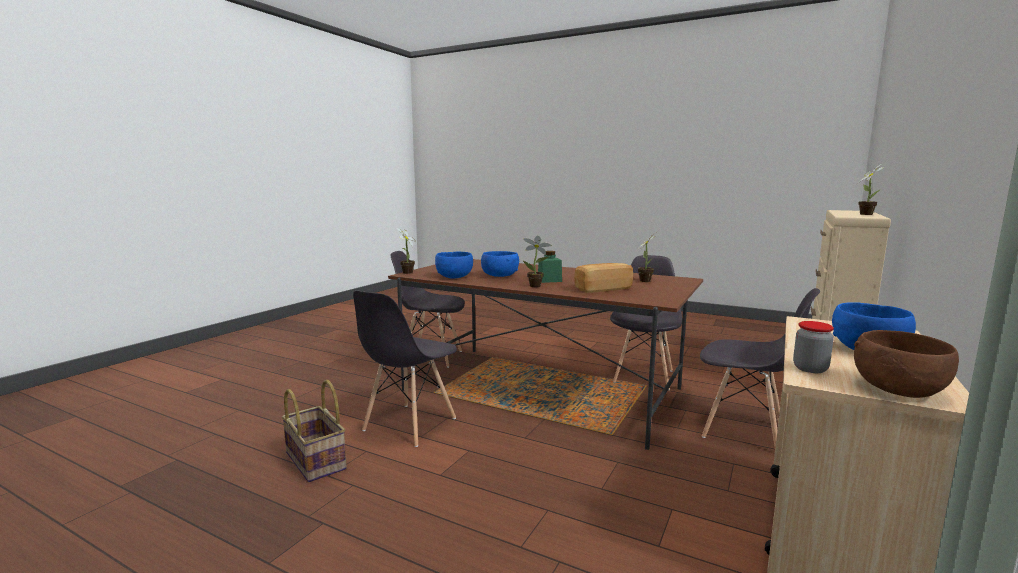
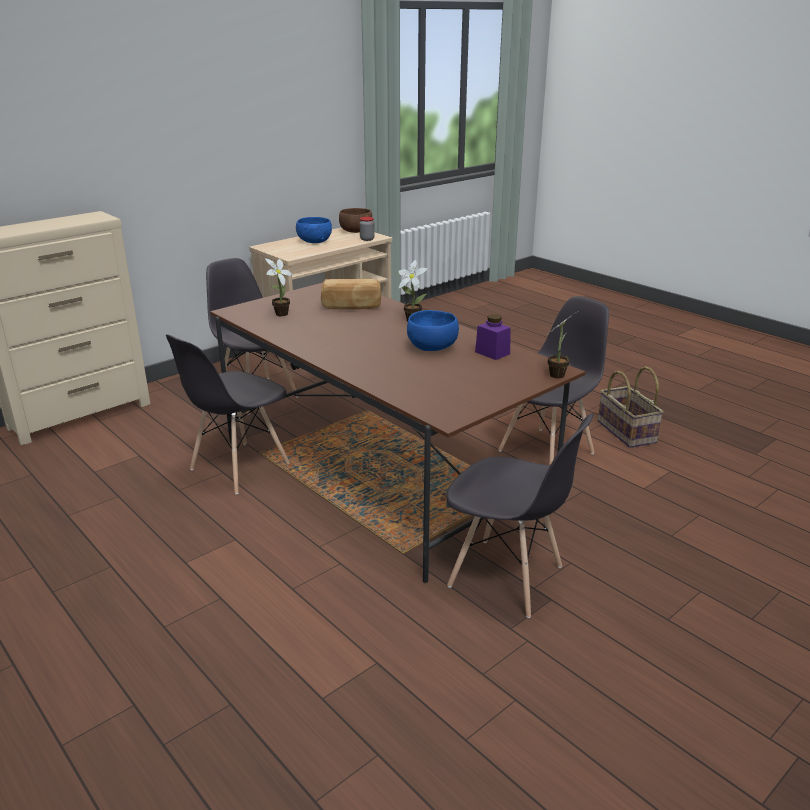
camera: 160 degrees left, 15 degrees up
blue bowl [435,252,473,279] -> purple jar [475,314,511,360]
green jar [538,251,562,283] -> none
potted plant [856,165,885,215] -> none

